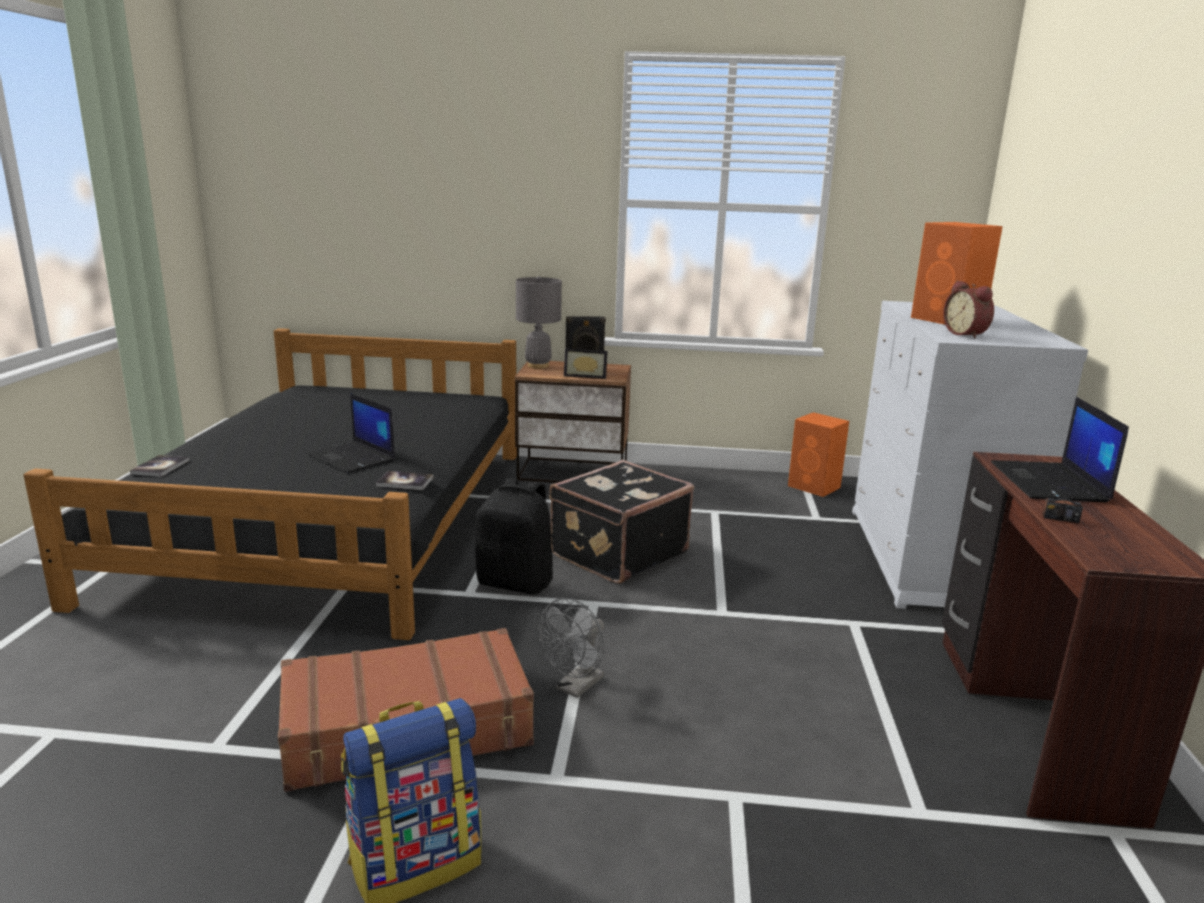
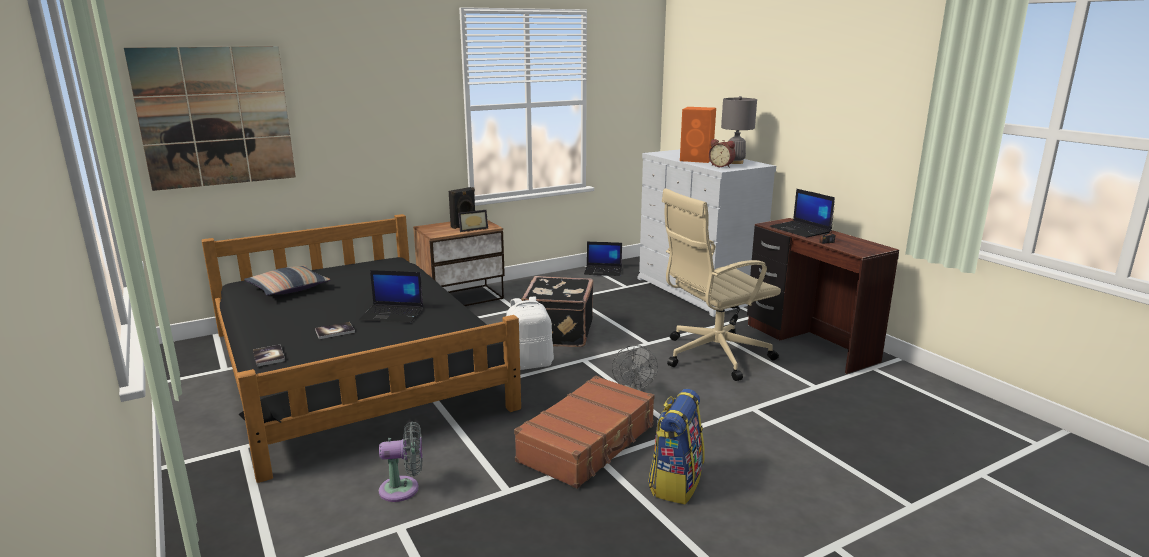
camera: 35 degrees left, 0 degrees up
book [376,471,433,490] -> book moved to [315,322,355,339]
black backpack [475,478,553,594] -> white backpack [506,296,554,370]
grey table lamp [516,276,562,369] -> grey table lamp moved to [721,96,757,164]
orange speaker [788,412,849,497] -> laptop [584,242,622,276]
none -> picture [124,46,296,191]
none -> pillow [244,265,330,296]
none -> grey fan [379,421,423,502]
none -> beige office chair [662,188,781,381]

